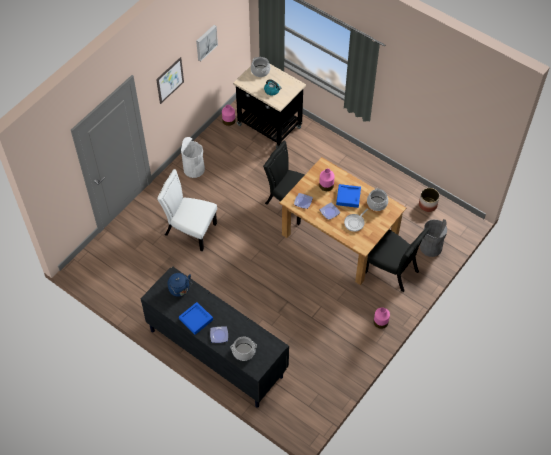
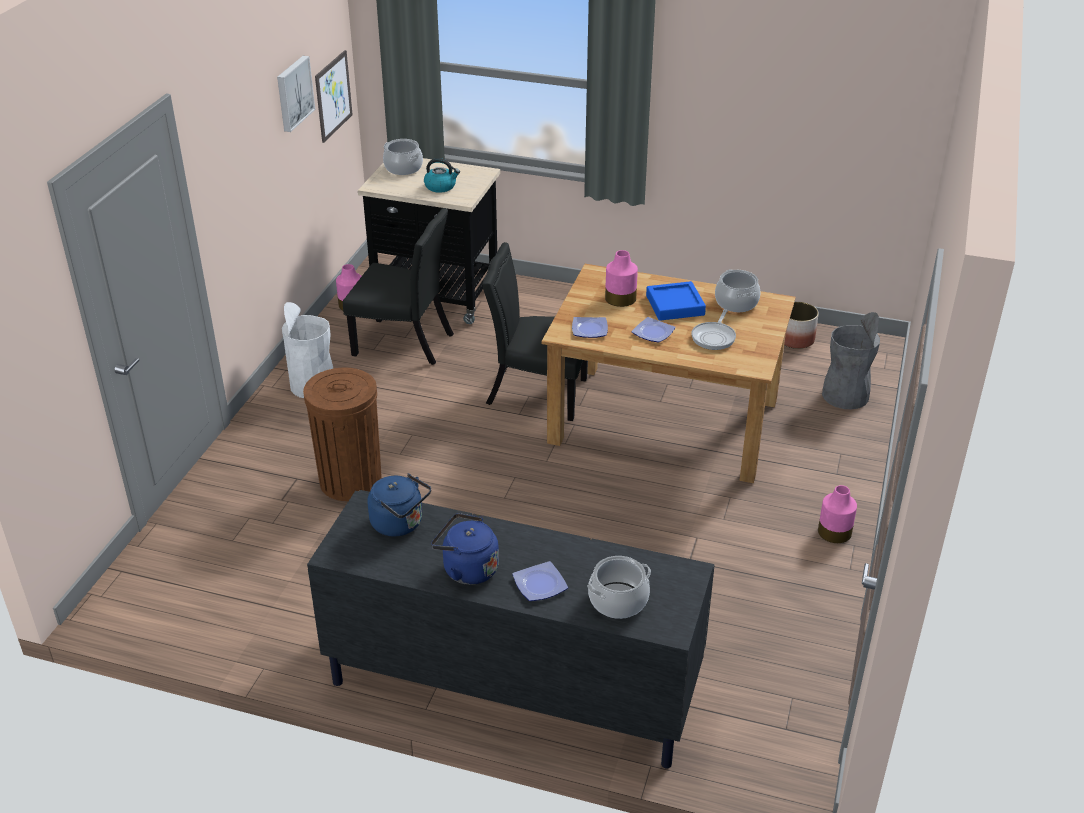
camera: 20 degrees left, 20 degrees down
picture [156,57,184,104] -> picture moved to [315,50,353,143]
white chair [157,169,217,252] -> brown trash can [303,368,382,501]
blue tray [179,302,213,335] -> blue kettle [431,513,499,585]
black chair [365,228,429,292] -> black chair moved to [343,208,454,365]

